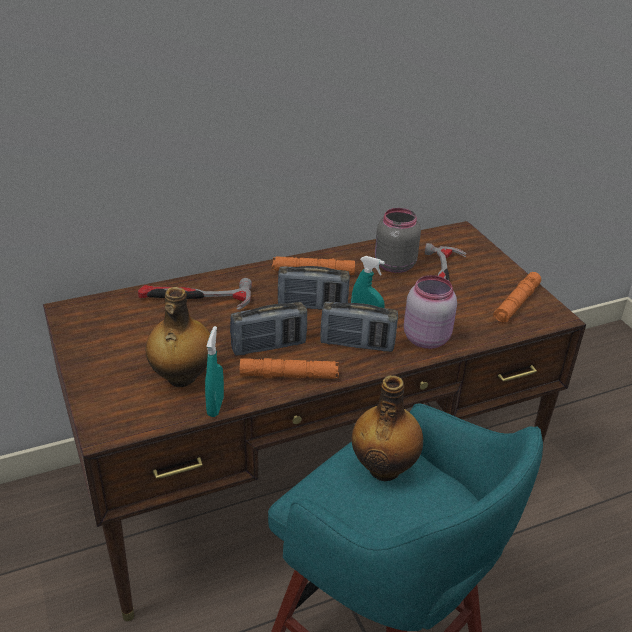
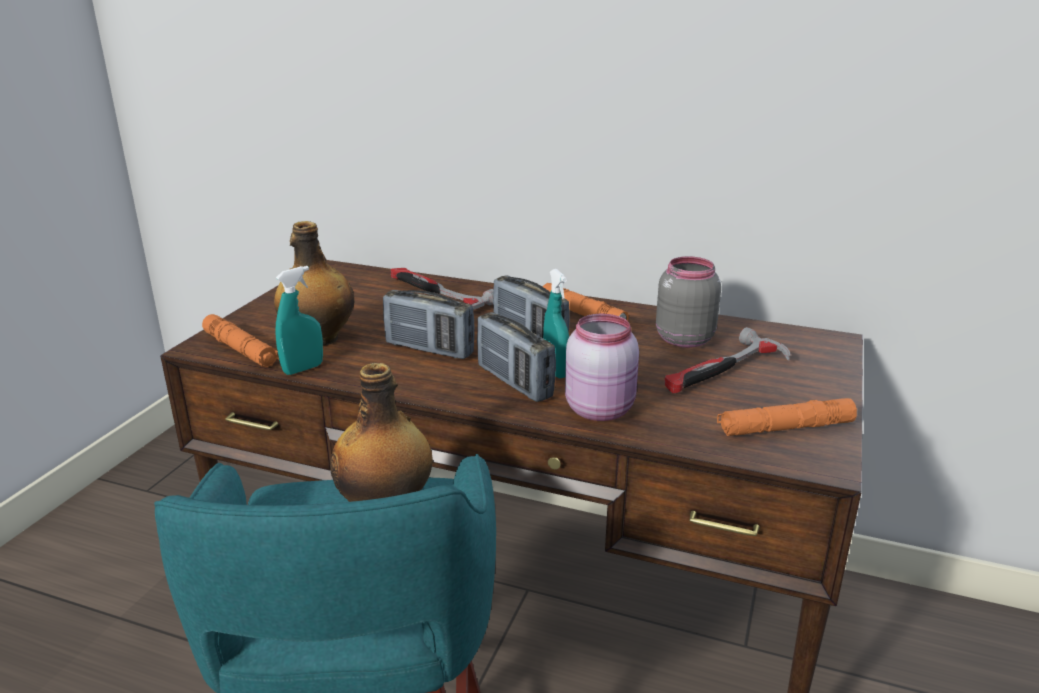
camera: 45 degrees right, 10 degrees down
orange flashlight [240,358,339,379] -> orange flashlight moved to [202,314,279,367]

